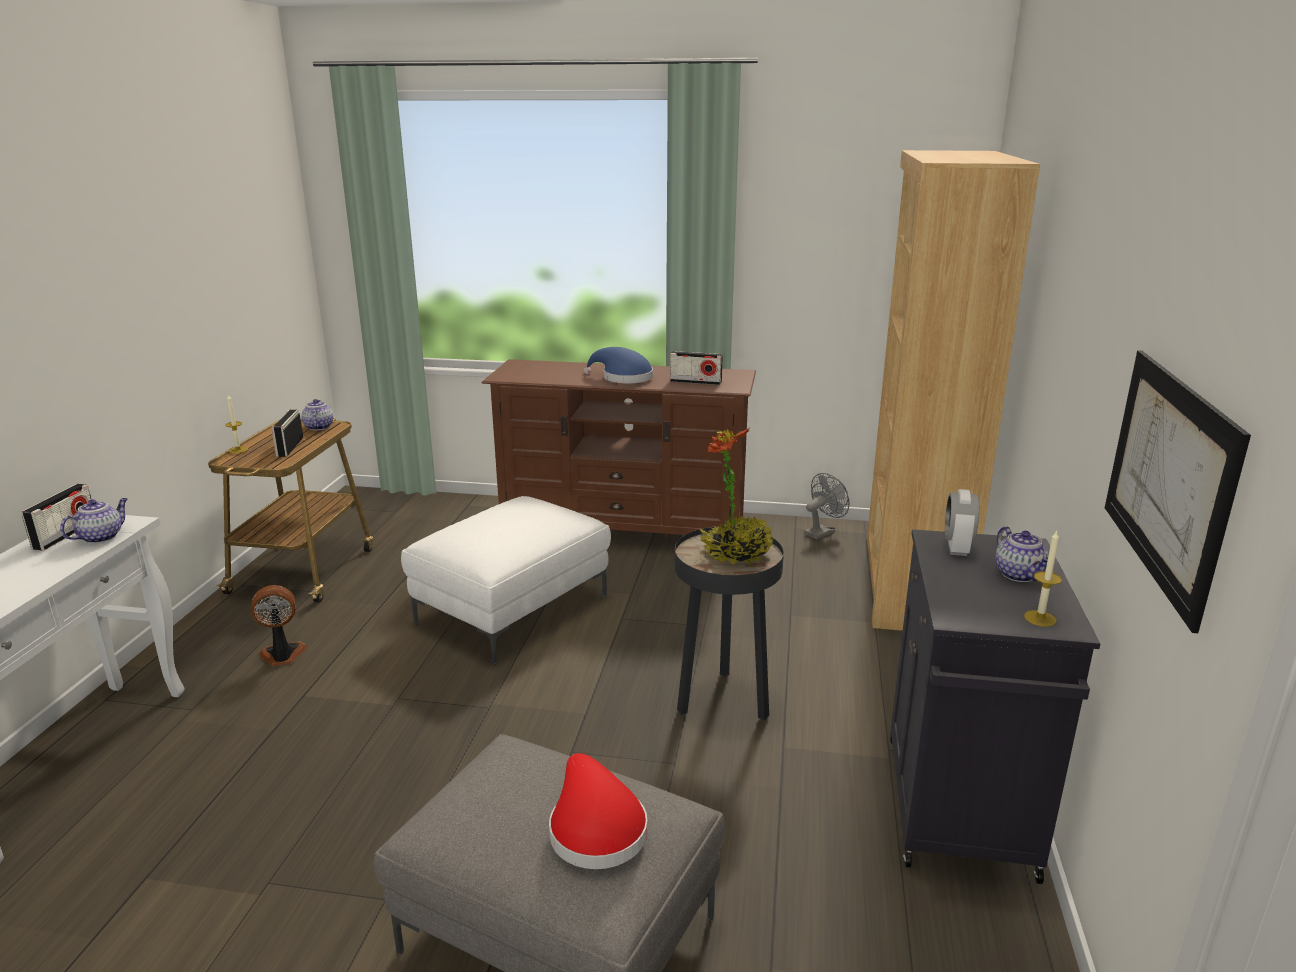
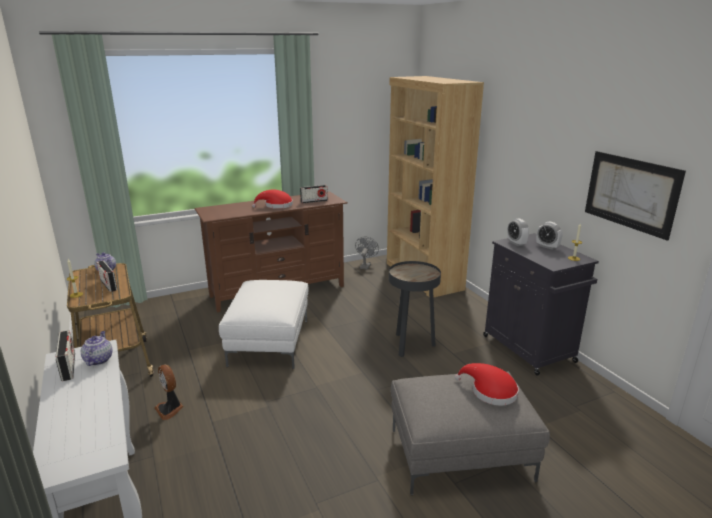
camera: 35 degrees left, 0 degrees up
fan [251,585,307,666] -> fan turned 75 degrees counterclockwise [154,365,184,420]
blue hat [584,347,653,383] -> red hat [252,190,293,209]
potted plant [699,428,773,565] -> none
teapot [996,526,1049,582] -> alarm clock [536,221,563,250]

